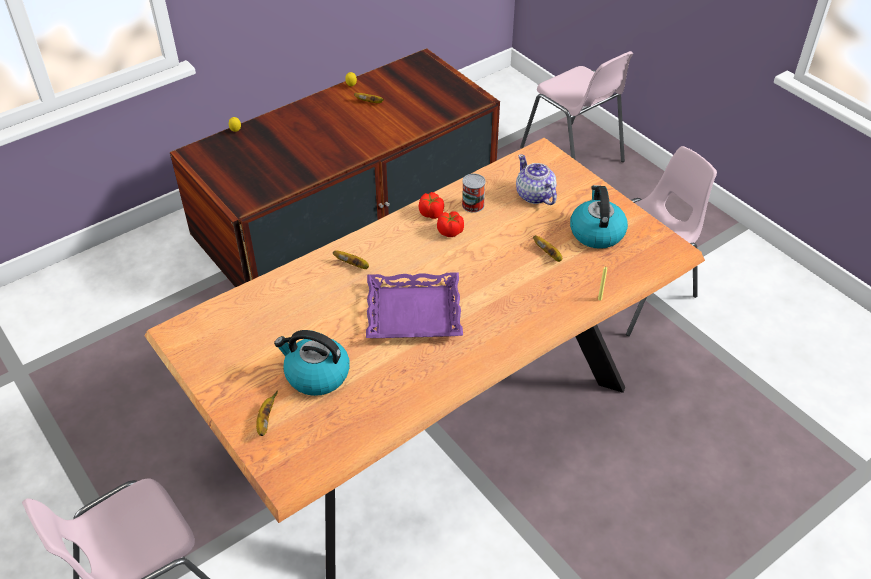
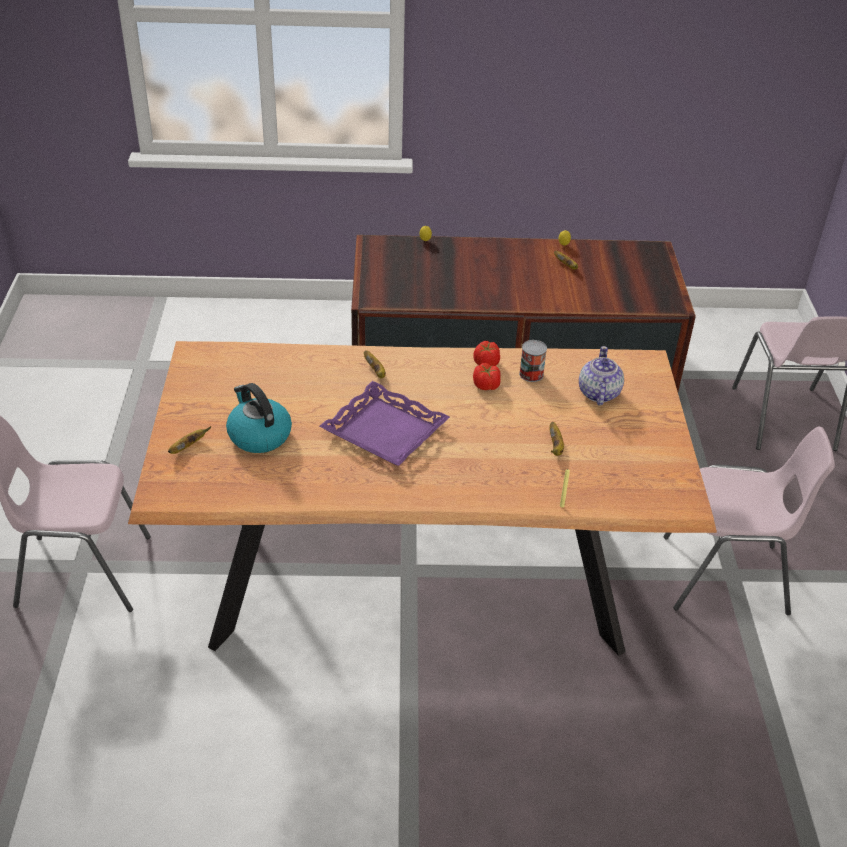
camera: 35 degrees right, 5 degrees down
kettle [570,185,628,249] -> none

